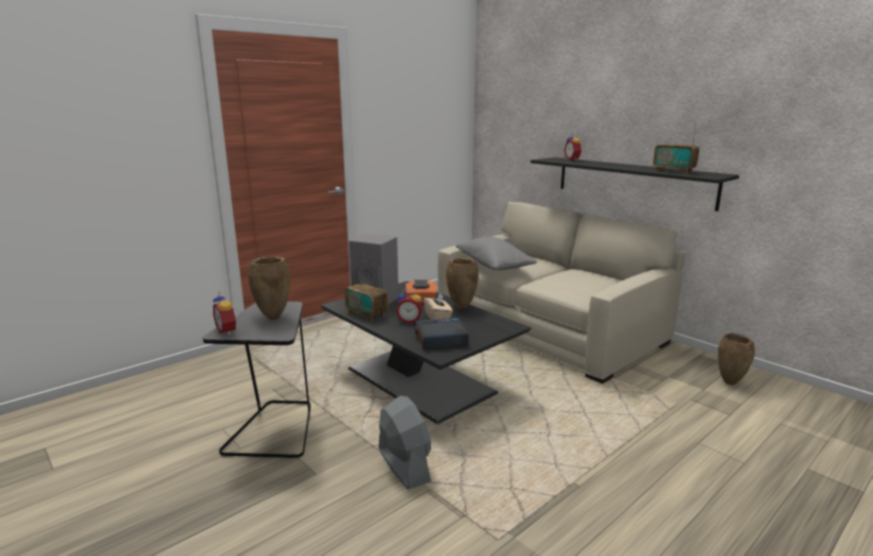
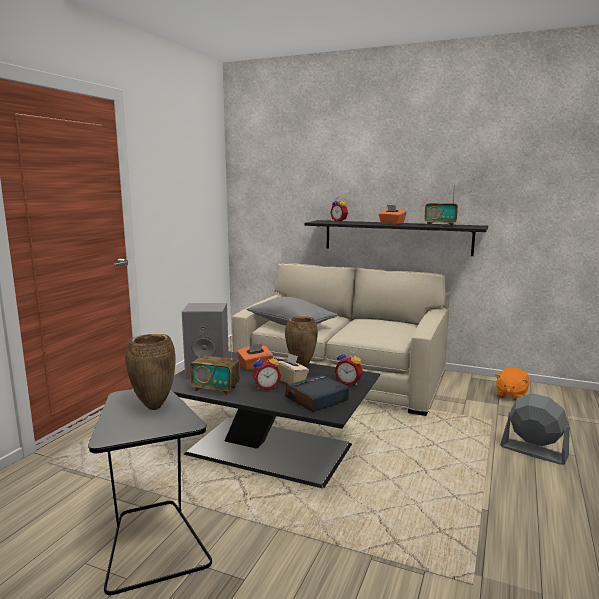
camera: 25 degrees left, 5 degrees down
alarm clock [213,292,239,336] -> alarm clock moved to [334,350,363,385]
grey fan [379,396,431,490] -> grey fan moved to [500,393,570,465]
brown vase [718,333,755,385] -> orange plush toy [495,368,529,401]
none -> orange tissue box [378,205,407,225]

